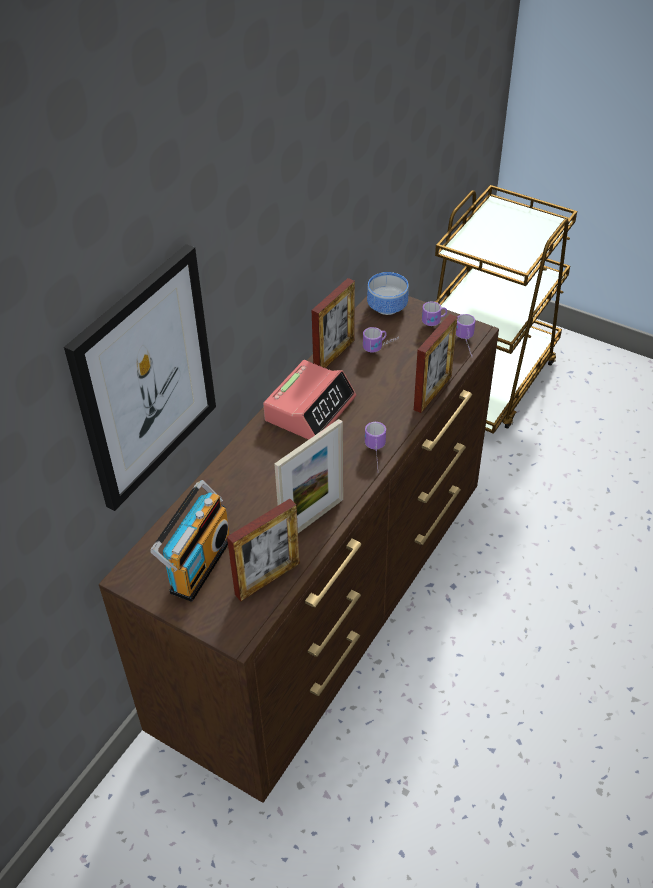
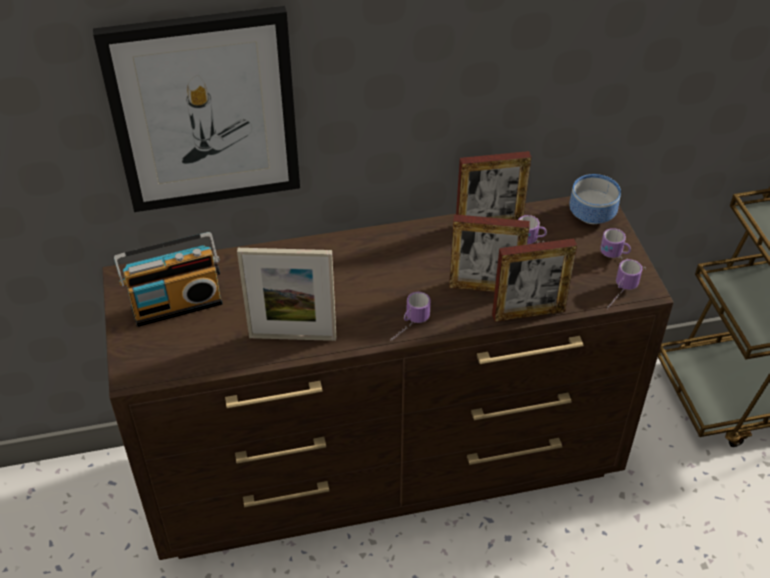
camera: 45 degrees right, 0 degrees up
picture frame [227,499,300,601] -> picture frame moved to [449,214,530,292]
alarm clock [263,360,356,440] -> none

